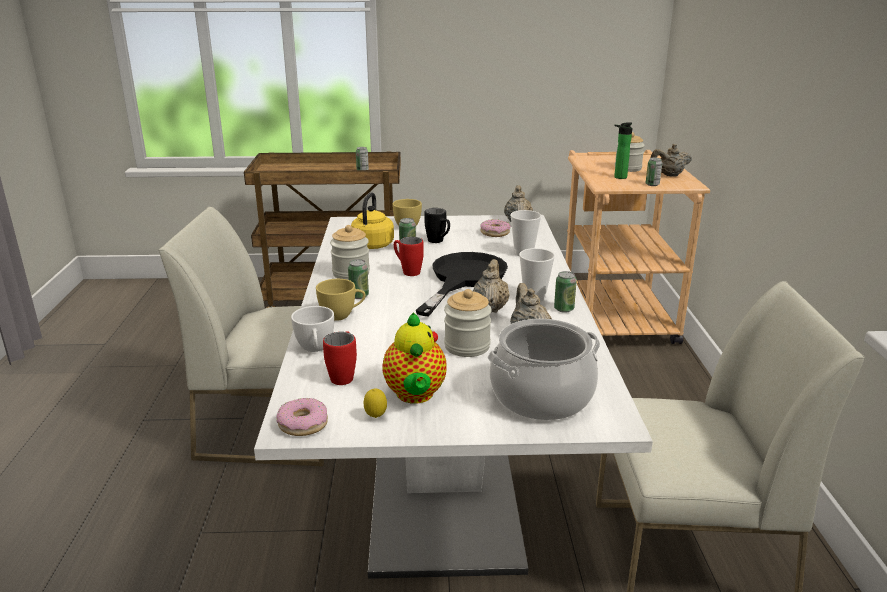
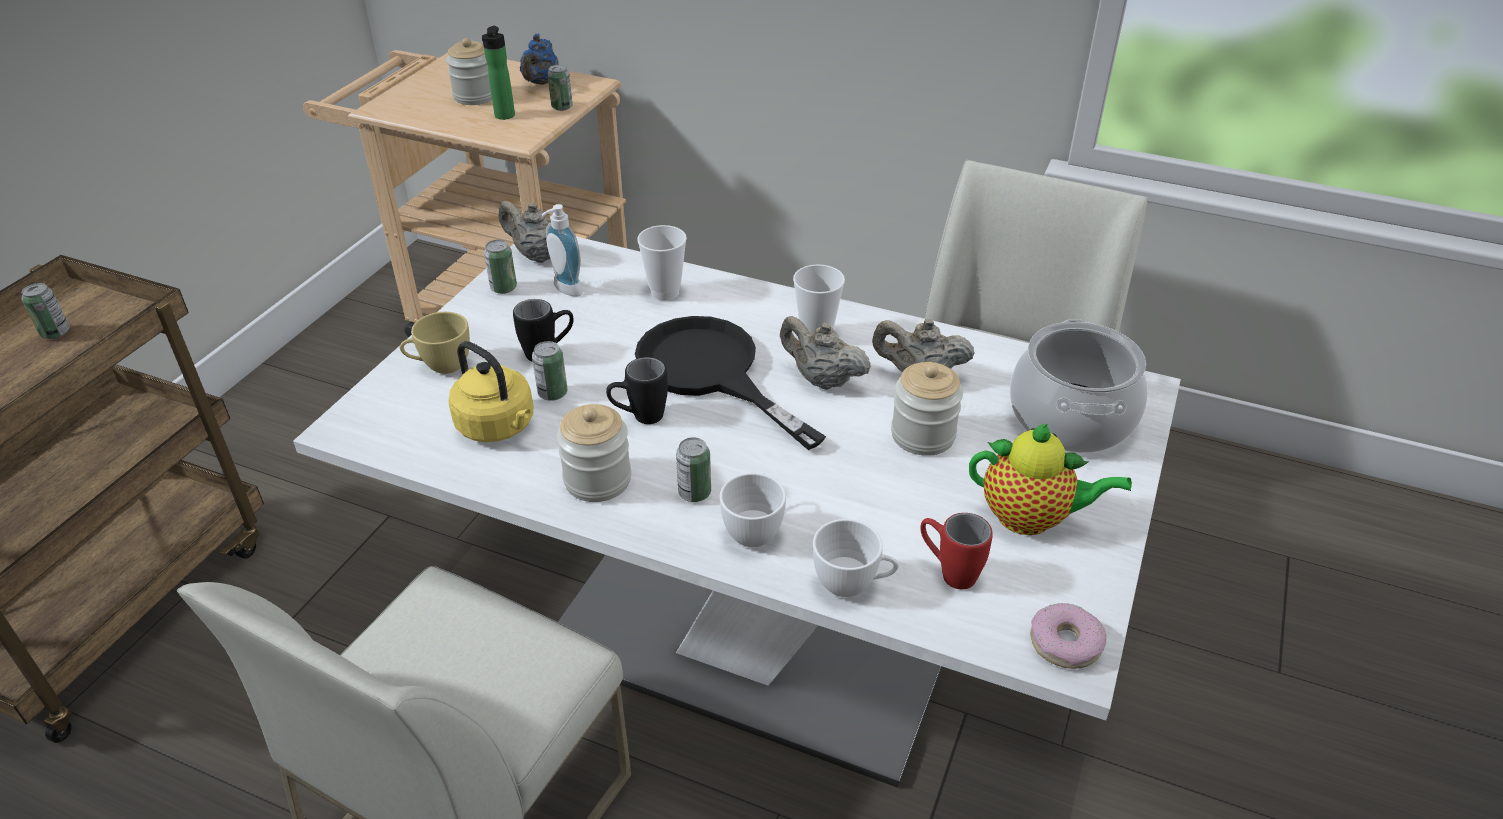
camera: 65 degrees left, 15 degrees up
yellow cup [316,279,366,321] -> white cup [720,473,786,547]
lemon [364,388,387,418] -> none
red mug [394,237,424,276] -> black mug [606,357,668,424]
donut [480,219,511,237] -> soap dispenser [541,204,583,297]
can [554,271,577,313] -> can moved to [484,240,517,294]
beige teapot [650,144,692,177] -> blue teapot [520,34,559,85]

